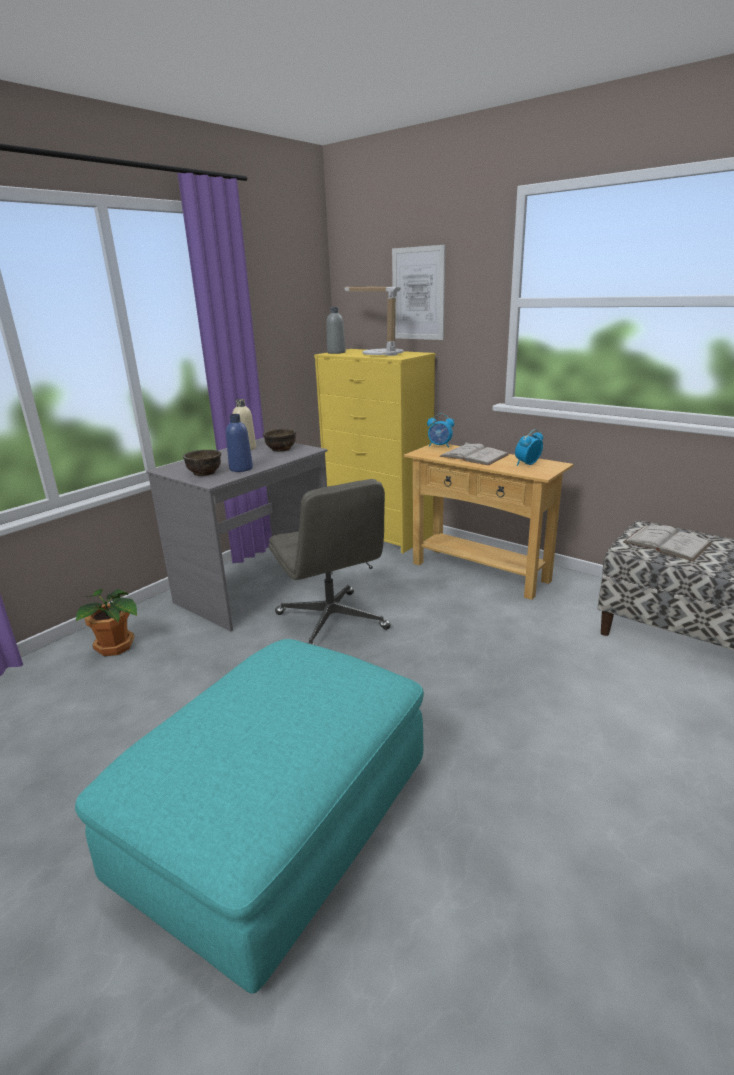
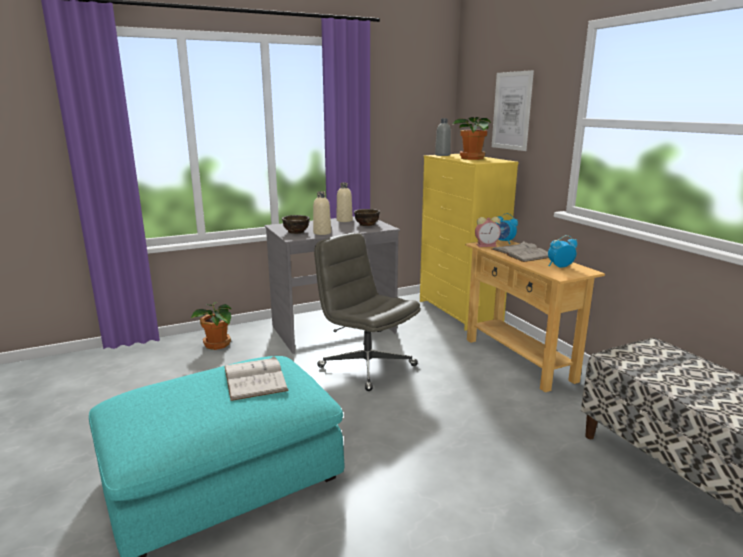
camera: 25 degrees right, 5 degrees down
blue bottle [226,414,253,472] -> beige bottle [313,191,331,235]
grey office chair [269,479,391,645] -> grey office chair turned 135 degrees clockwise [314,233,421,391]
table lamp [344,286,404,356] -> potted plant [452,117,491,160]
white book [623,523,712,561] -> white book moved to [224,356,289,401]
none -> alarm clock [475,217,501,247]

